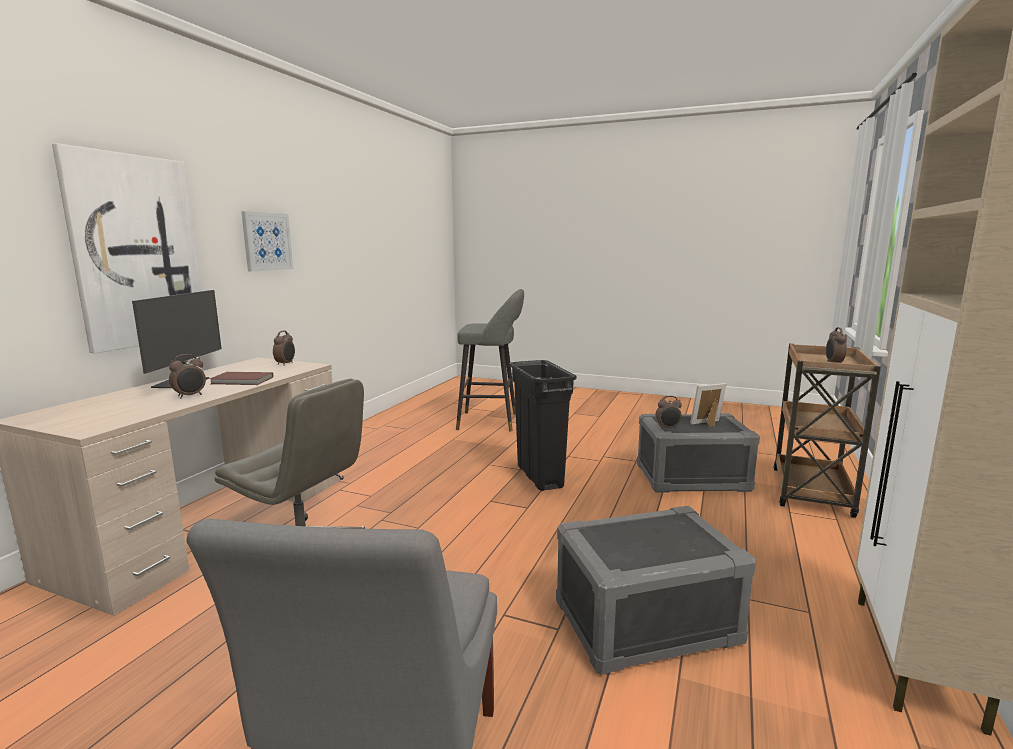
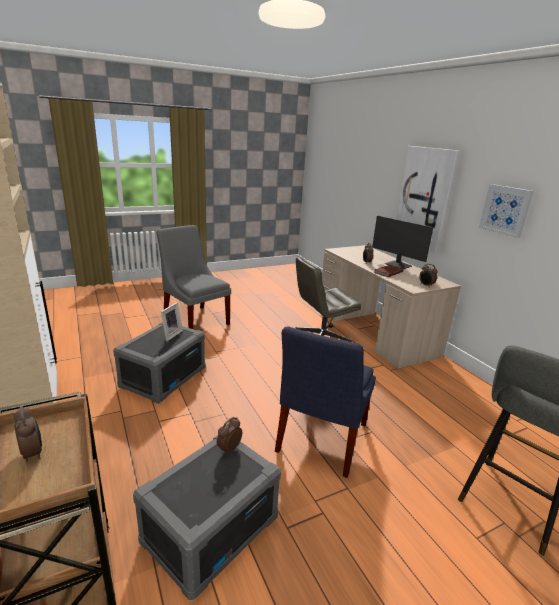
camera: 130 degrees right, 10 degrees up
black trash can [509,360,577,491] -> blue chair [275,327,376,478]
picture frame [690,383,727,427] -> picture frame moved to [161,302,183,341]

